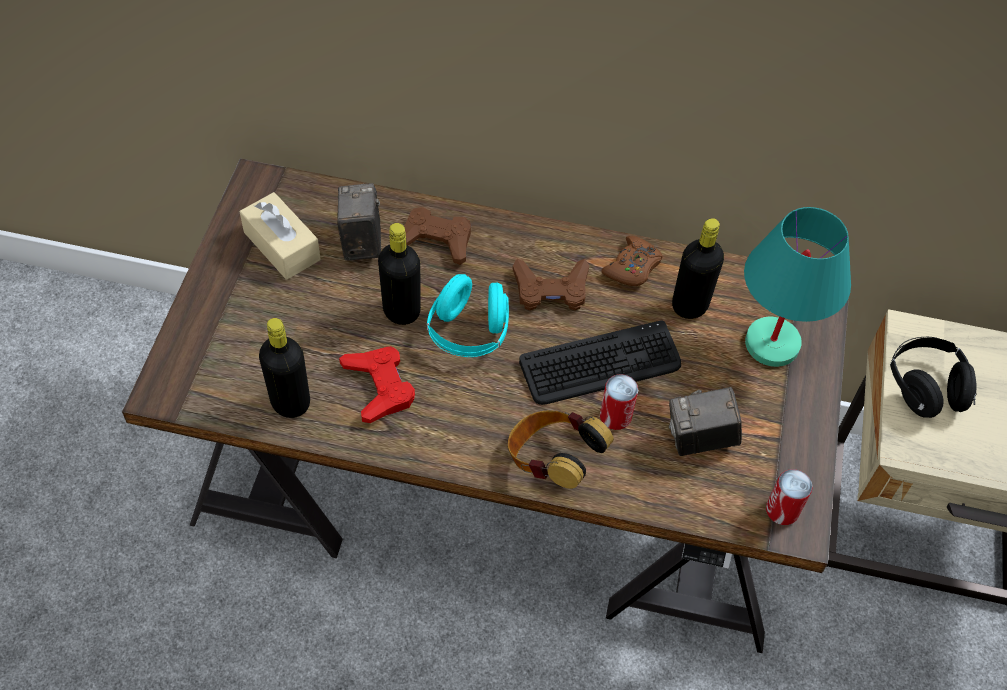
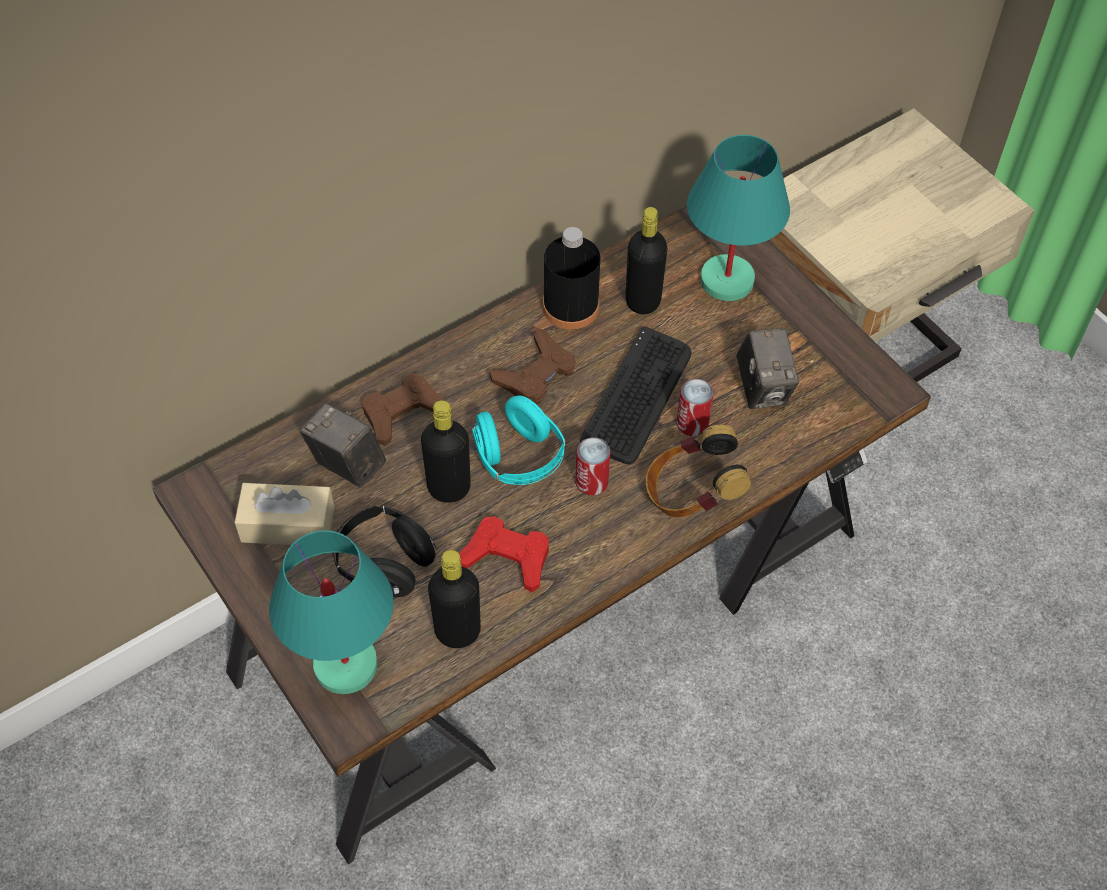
camera: 45 degrees left, 0 degrees up
brown game controller [601,236,663,286] -> black bottle [543,227,600,330]
camera [669,387,742,456] -> camera turned 45 degrees counterclockwise [736,328,799,409]
can [766,469,813,525] -> can moved to [575,437,610,495]
black headphones [890,337,977,418] -> black headphones moved to [333,506,438,597]
none -> turquoise table lamp [269,530,394,694]

